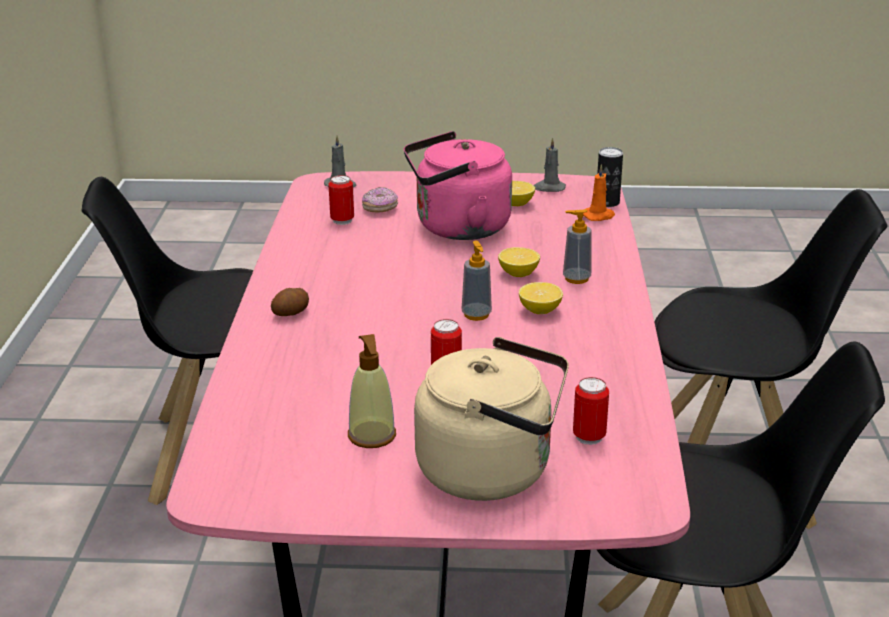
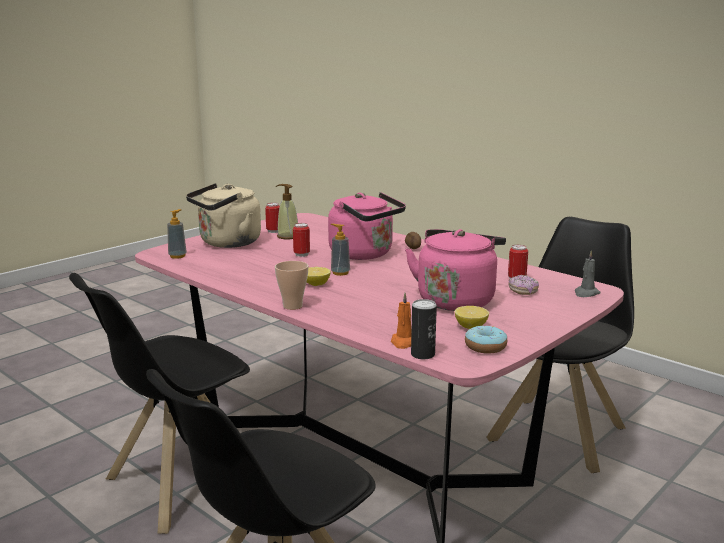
camera: 130 degrees right, 10 degrees down
lemon [498,247,540,277] -> none
grey candle [534,138,566,192] -> donut [465,325,507,354]
soap dispenser [563,209,592,284] -> soap dispenser moved to [167,209,187,259]
can [573,377,609,445] -> can moved to [265,203,280,233]
none -> cup [275,261,309,310]
none -> pink kettle [328,192,406,260]

